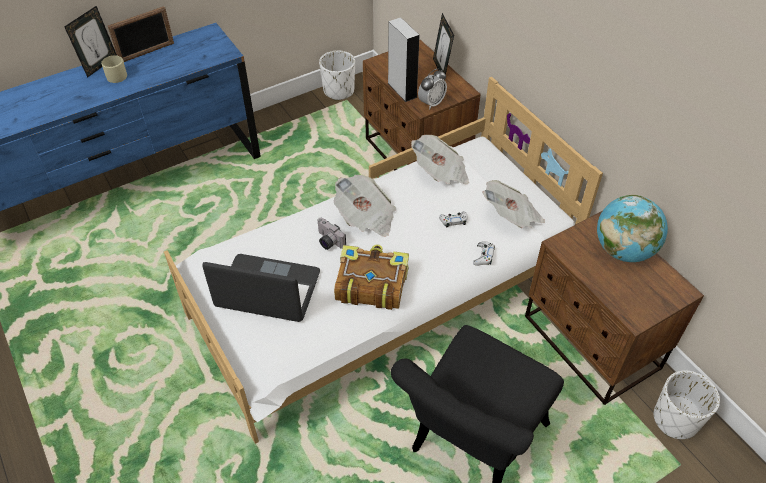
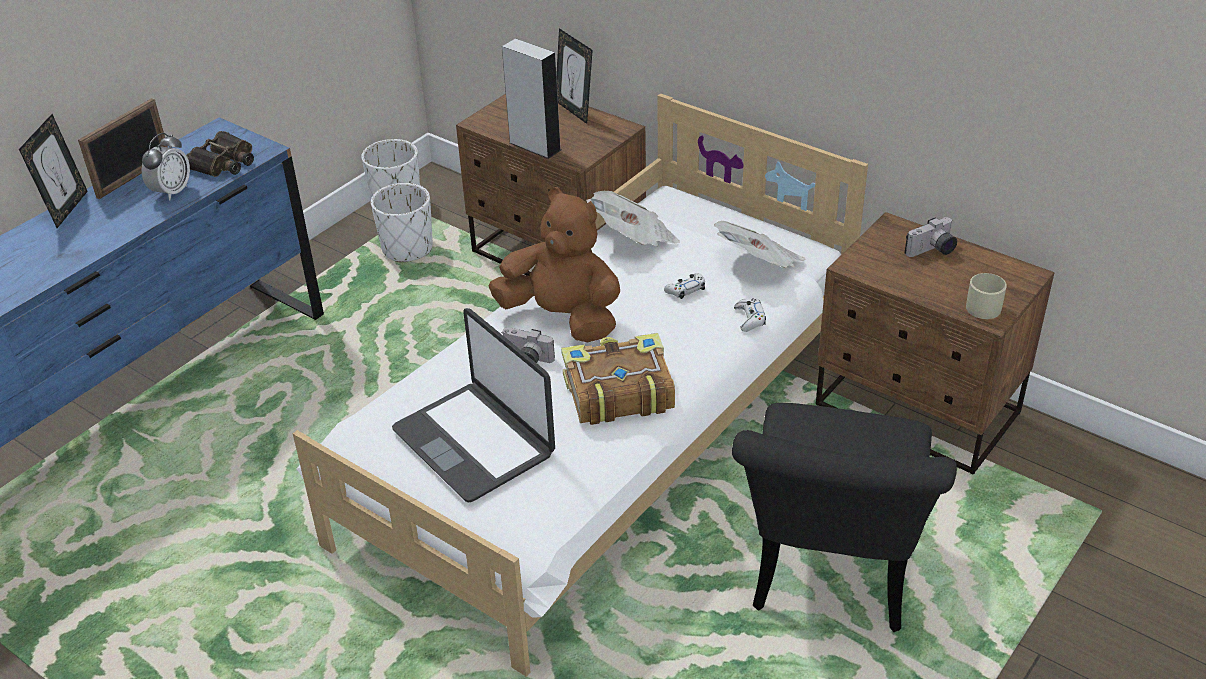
camera: 20 degrees left, 10 degrees down
beige mug [101,55,127,83] -> beige mug moved to [966,273,1007,319]
laptop [202,254,320,322] -> laptop turned 120 degrees counterclockwise [392,308,555,503]
newspaper [333,175,396,237] -> brown plush toy [488,187,620,342]
alarm clock [418,68,447,109] -> alarm clock moved to [142,133,190,200]
globe [597,195,668,262] -> camera [905,217,957,257]
white planter [654,371,720,439] -> white planter moved to [371,183,433,262]
none -> binoculars [186,131,254,177]

